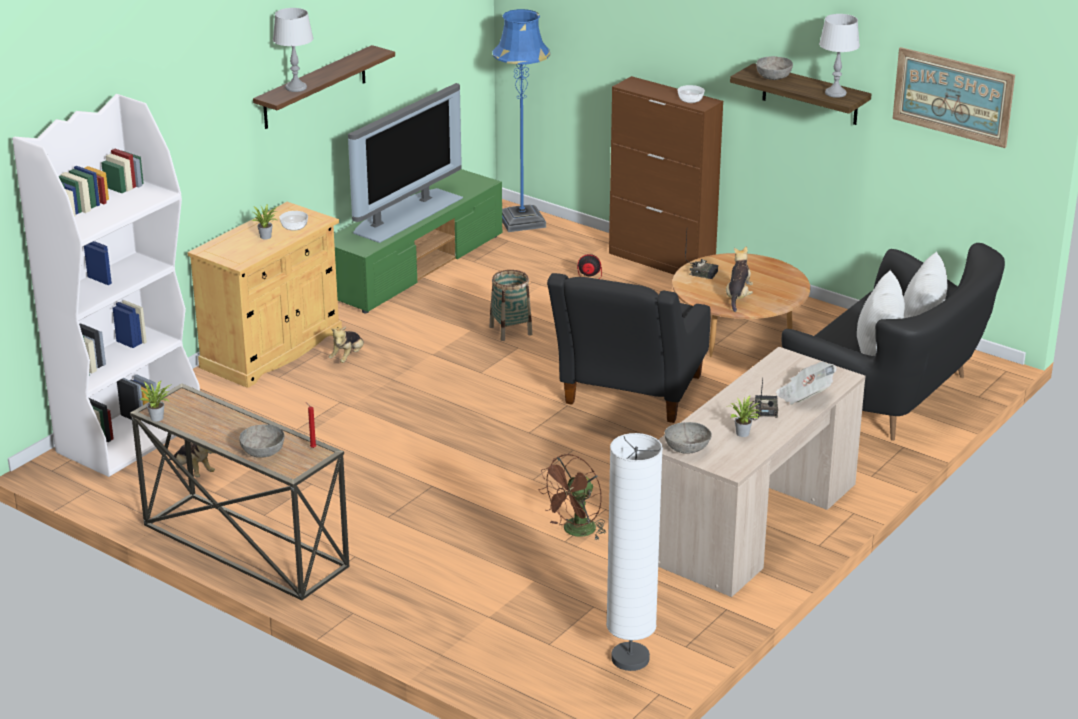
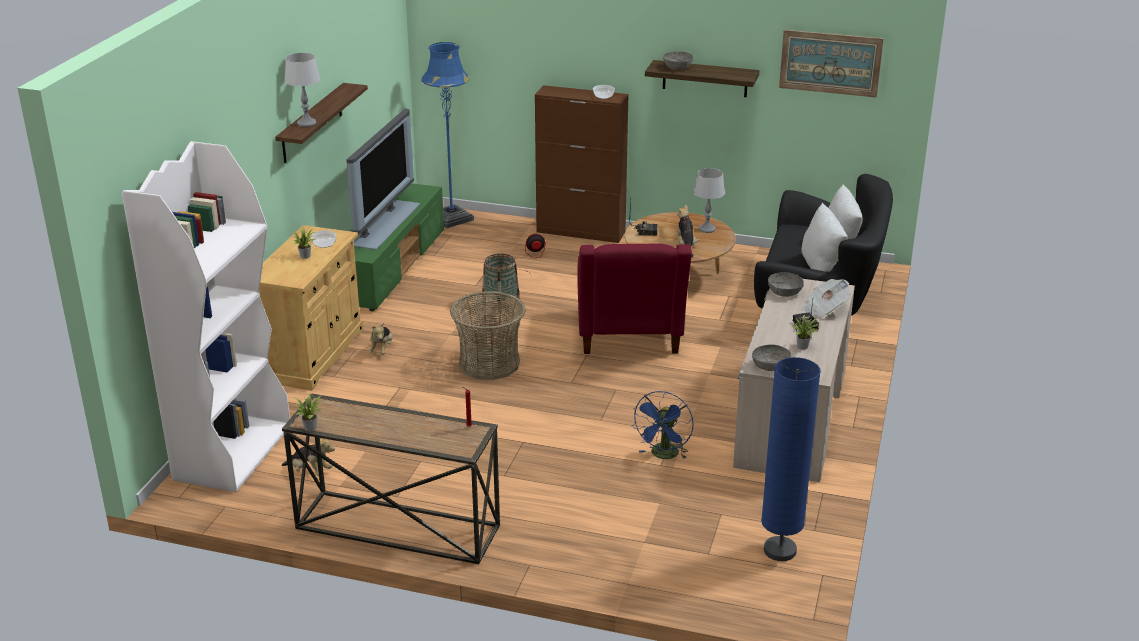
camera: 20 degrees left, 0 degrees up
grey bowl [239,424,285,458] -> grey bowl moved to [768,272,804,297]
brown fan [538,454,606,541] -> blue fan [632,391,693,459]
black armchair [547,273,711,423] -> red armchair [577,244,692,354]
white floor lamp [606,433,663,671] -> blue floor lamp [761,357,821,561]
grey table lamp [819,14,860,98] -> grey table lamp moved to [693,168,725,233]
none -> basket [450,291,526,380]

